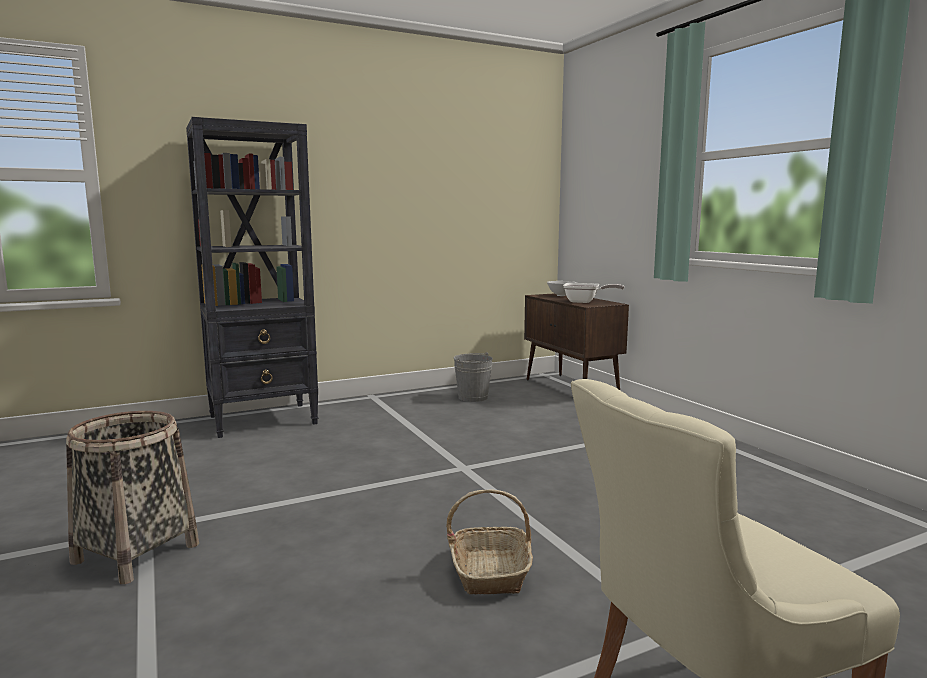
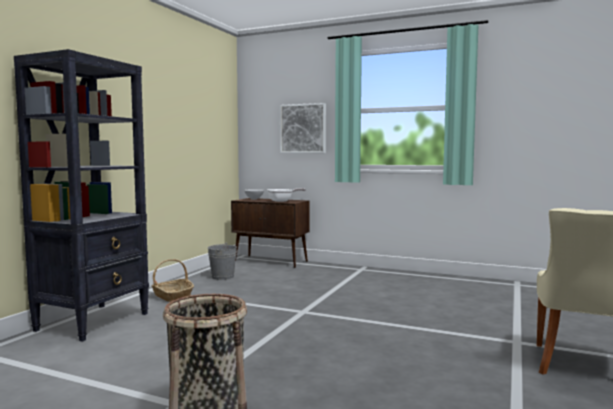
camera: 40 degrees left, 5 degrees down
basket [446,489,533,595] -> basket moved to [151,259,194,302]
none -> picture [280,103,326,153]

